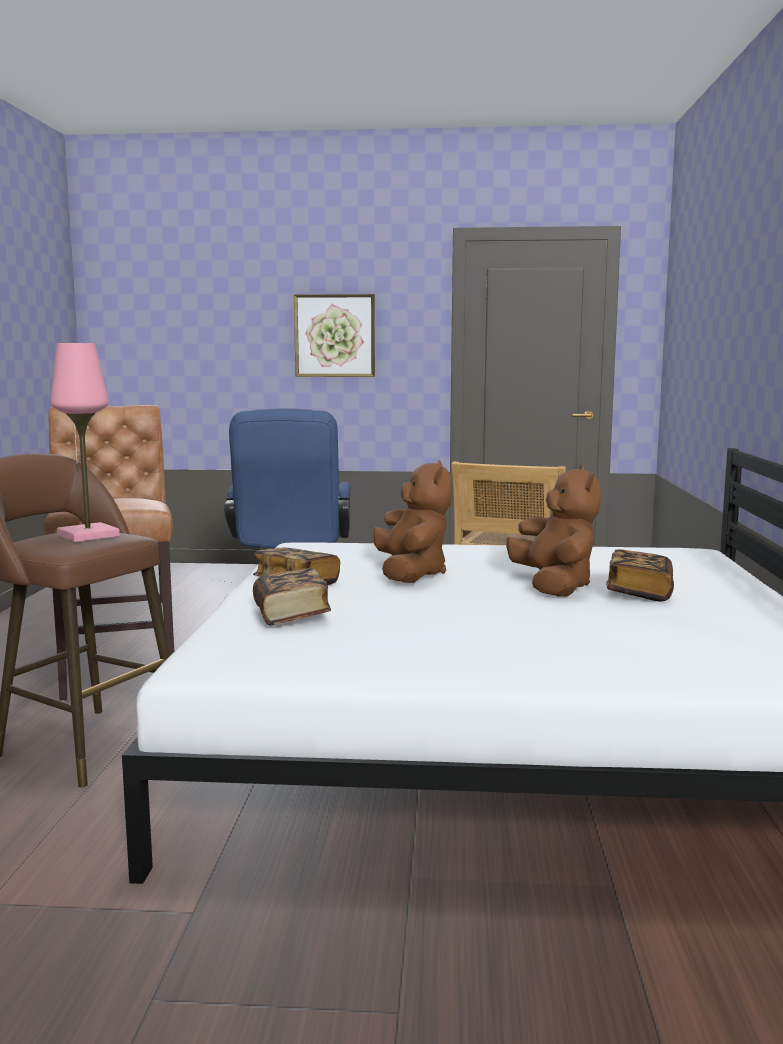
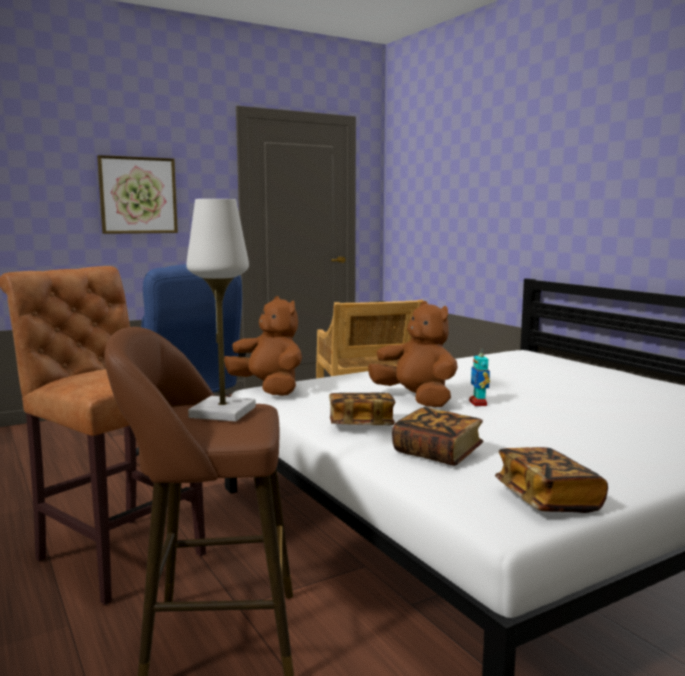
camera: 35 degrees left, 0 degrees up
pink table lamp [51,343,120,542] -> white table lamp [186,199,256,422]
brown plush toy [506,465,601,597] -> brown plush toy moved to [224,296,302,396]
book [606,549,674,602] -> book moved to [495,447,608,513]
none -> toy robot [469,349,490,406]

